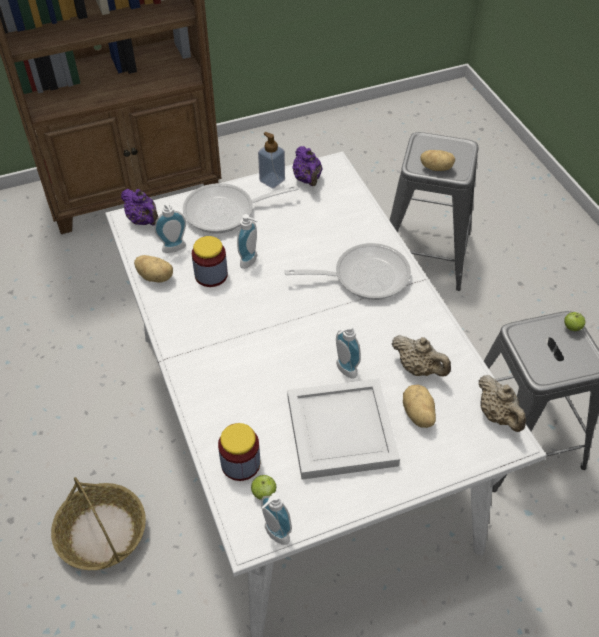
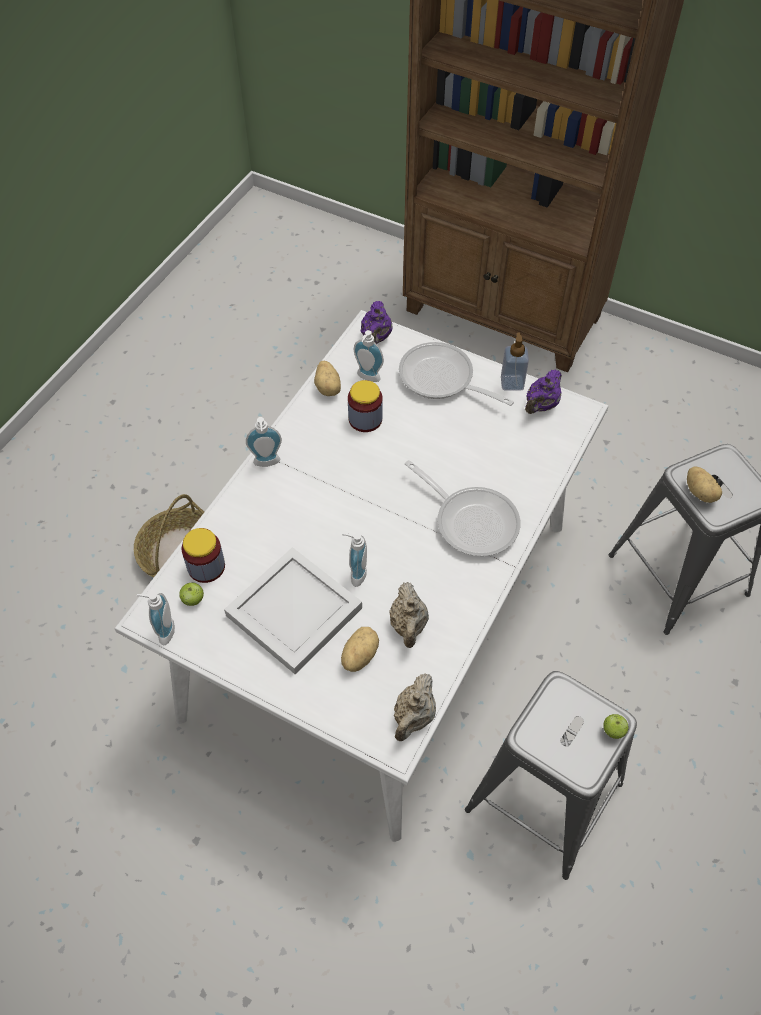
camera: 50 degrees right, 5 degrees up
soap dispenser [237,214,257,269] -> soap dispenser moved to [246,417,282,467]

